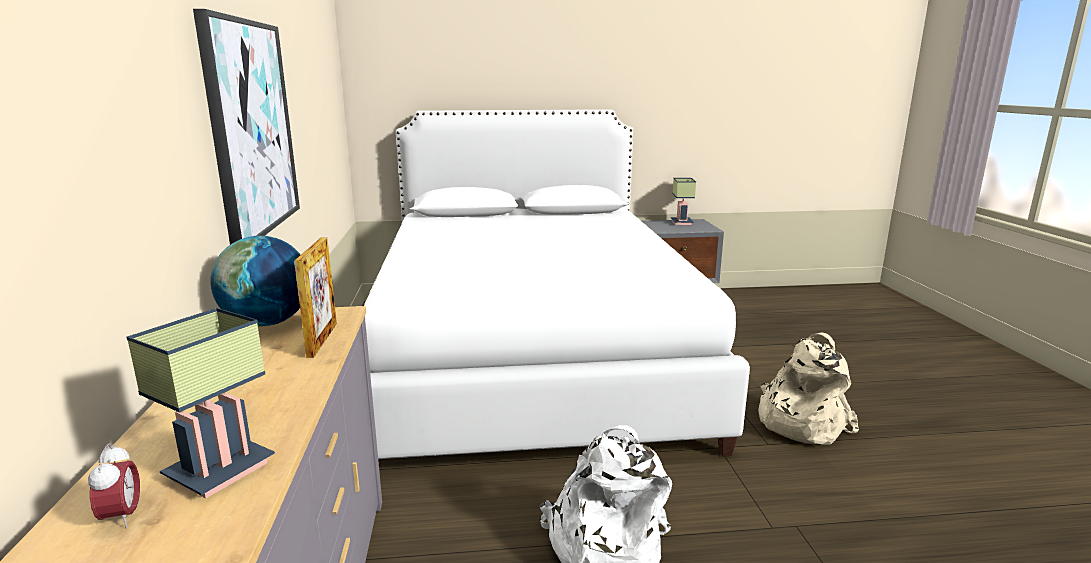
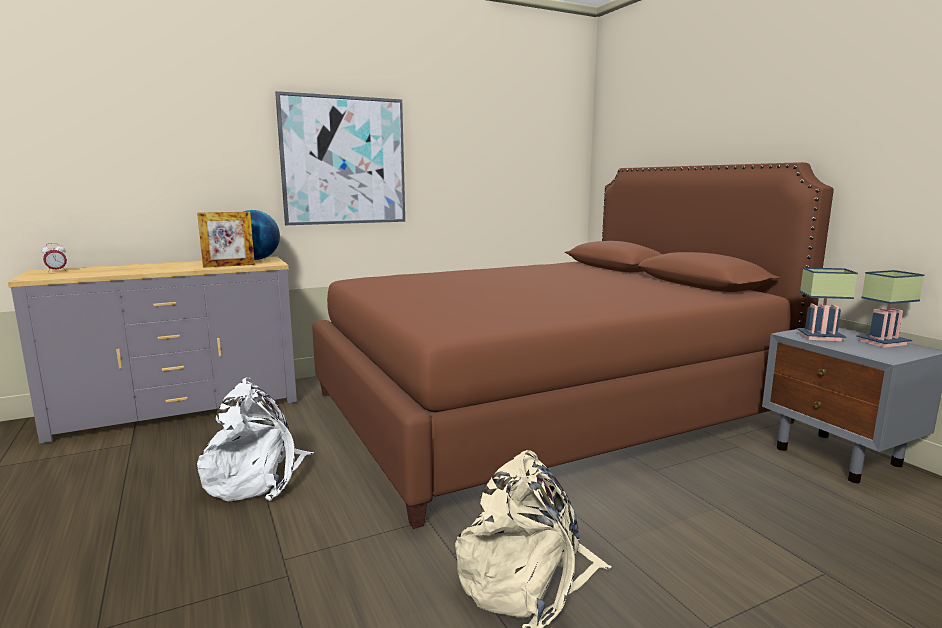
camera: 70 degrees right, 5 degrees down
table lamp [127,308,275,498] -> table lamp moved to [797,267,858,341]
white bed [364,109,750,467] -> brown bed [312,162,834,529]

